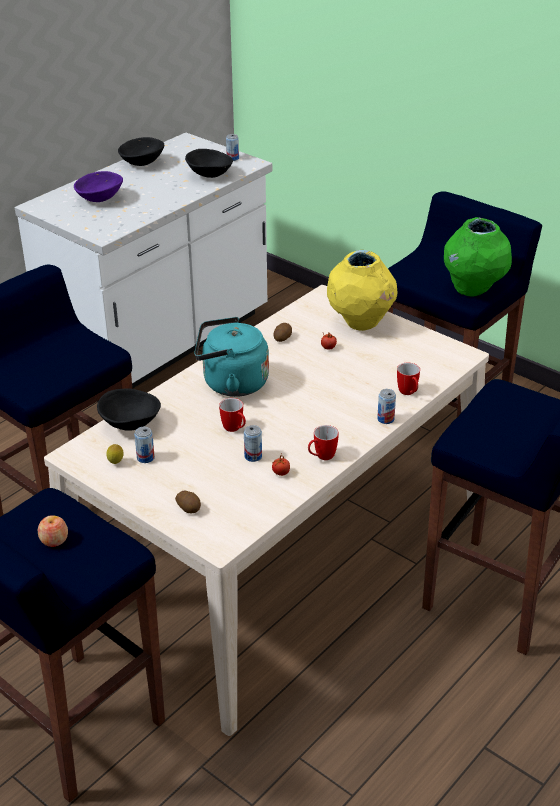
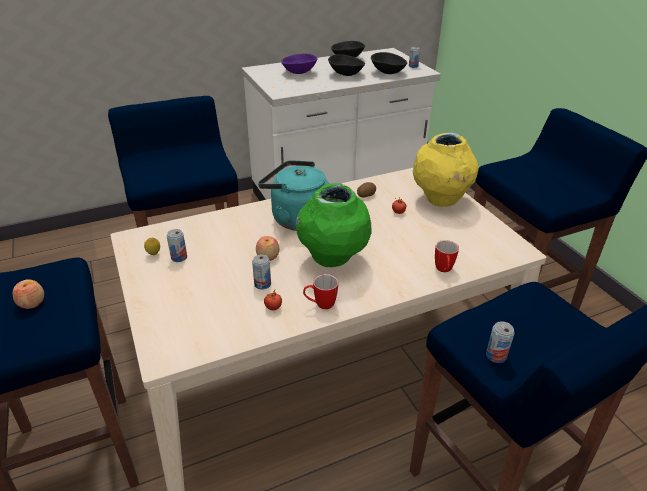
camera: 25 degrees right, 0 degrees up
black bowl [97,388,161,431] -> black bowl moved to [328,54,365,76]
potato [175,491,201,513] -> none
mug [219,398,246,432] -> apple [256,236,279,261]
can [377,389,396,424] -> can moved to [486,321,515,363]
green vase [444,217,512,296] -> green vase moved to [296,183,372,267]

